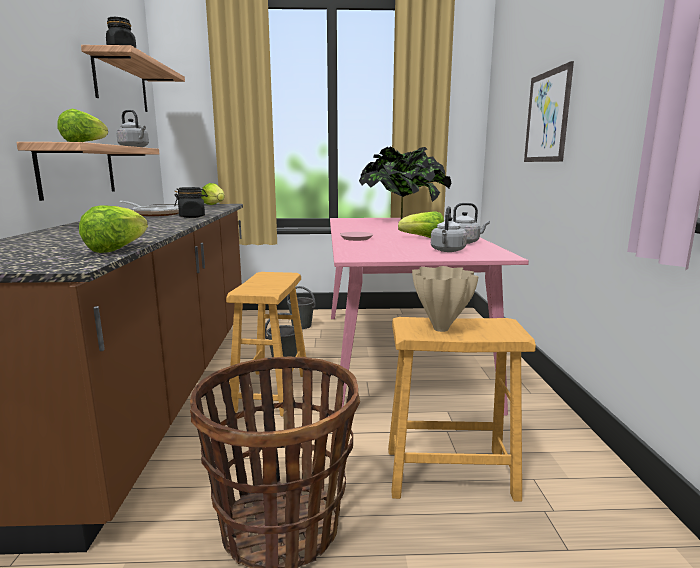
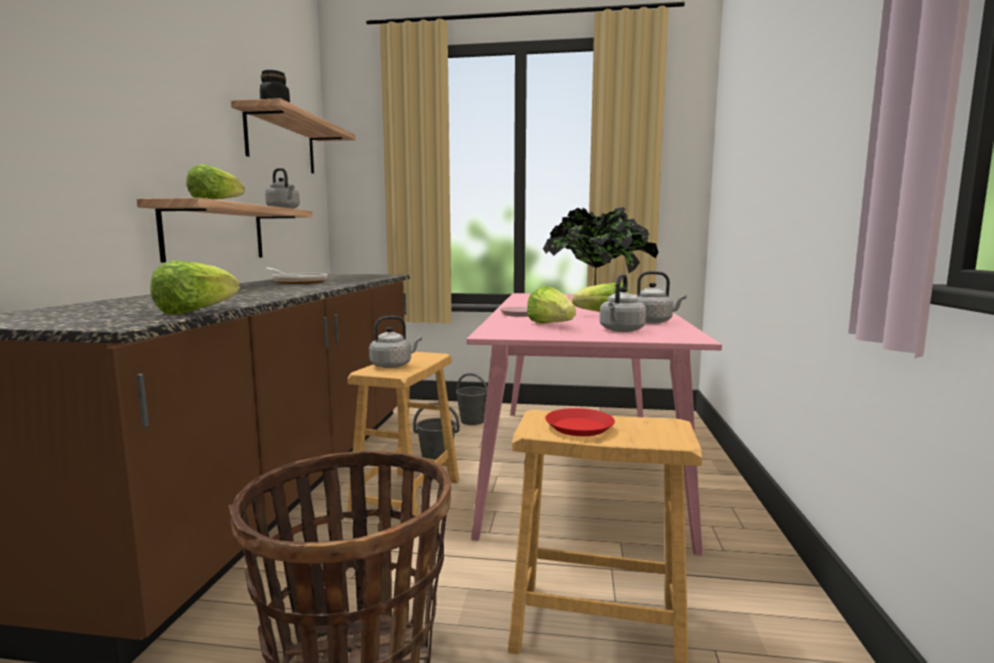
camera: 10 degrees right, 5 degrees down
black jar [174,187,208,218] -> none
lettuce [201,183,225,205] -> lettuce moved to [527,286,576,324]
beige vase [412,266,479,332] -> red plate [545,408,615,436]
picture [524,61,574,162] -> none
none -> grey kettle [369,316,422,368]

